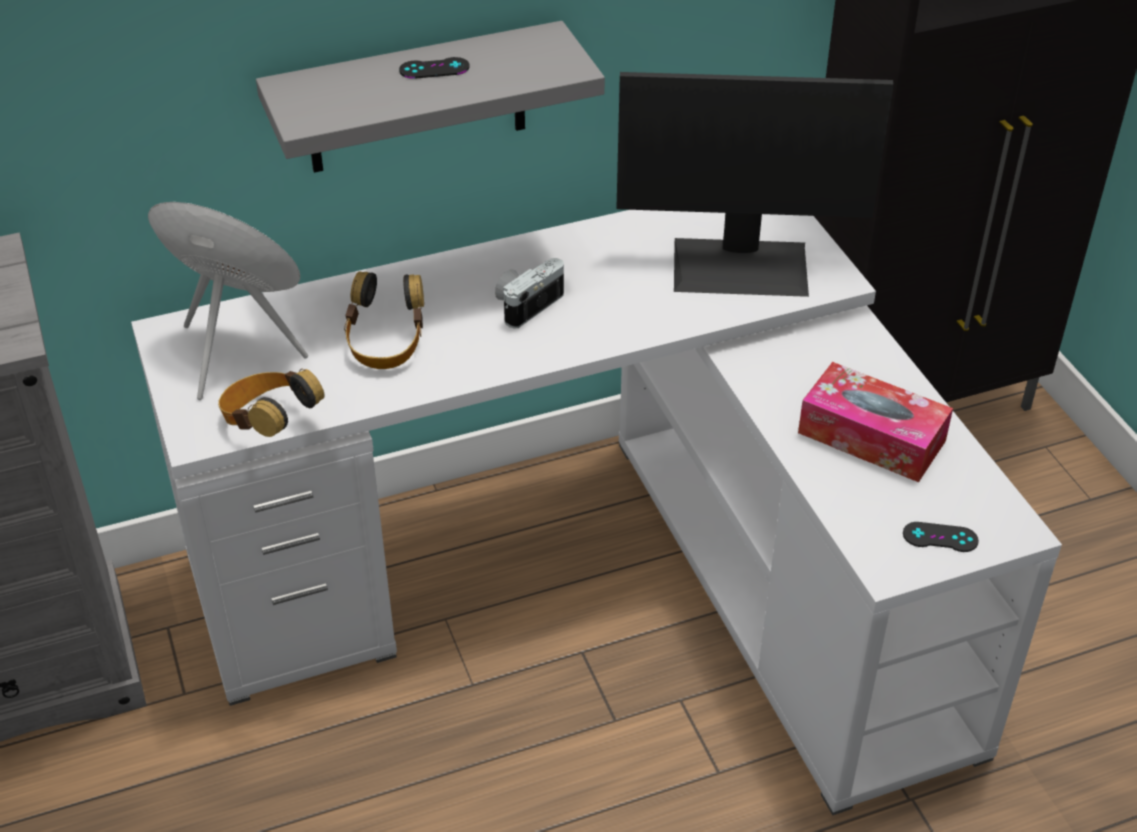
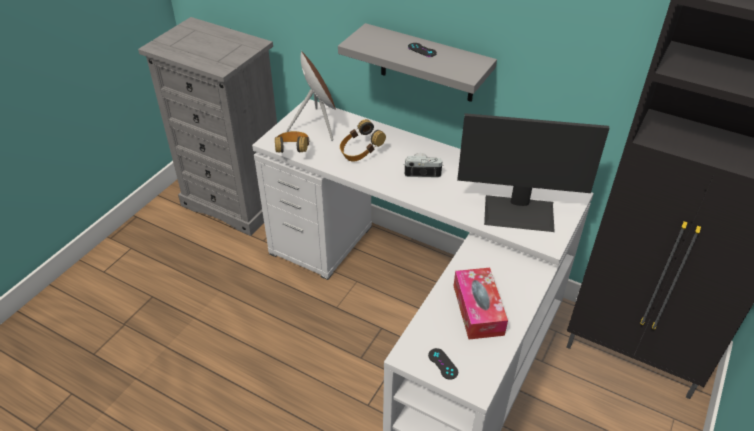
camera: 50 degrees right, 0 degrees up
monitor [616,72,894,297] -> monitor turned 45 degrees counterclockwise [457,113,609,232]

